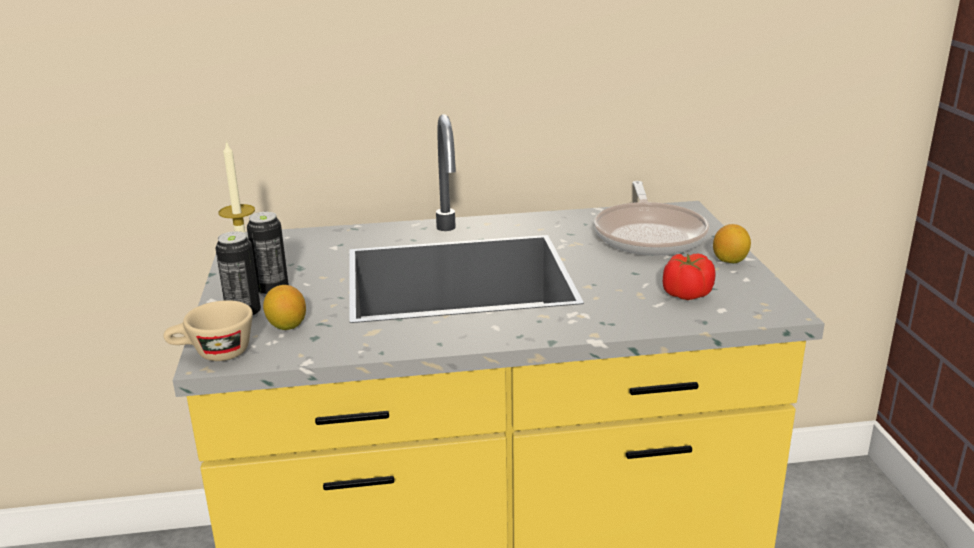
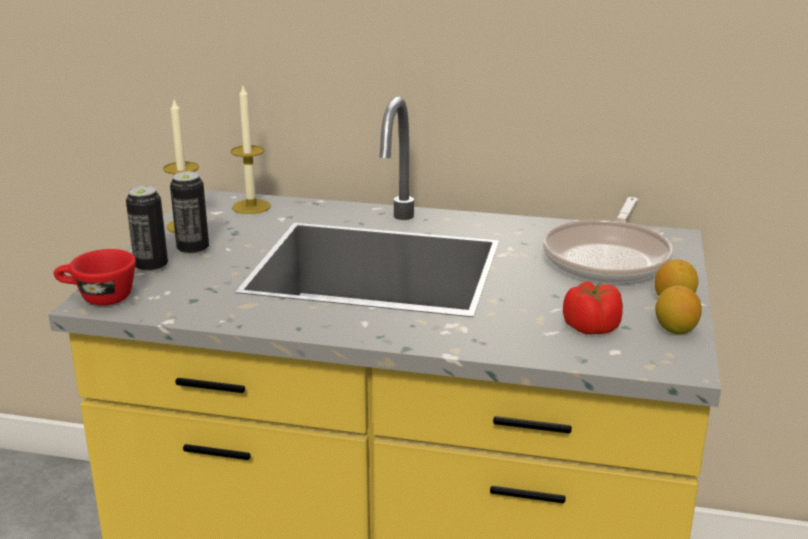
camera: 20 degrees right, 0 degrees up
beige cup [163,300,253,361] -> red cup [54,249,136,306]
lemon [263,285,306,330] -> lemon moved to [655,285,702,334]
none -> candle [231,86,271,214]

